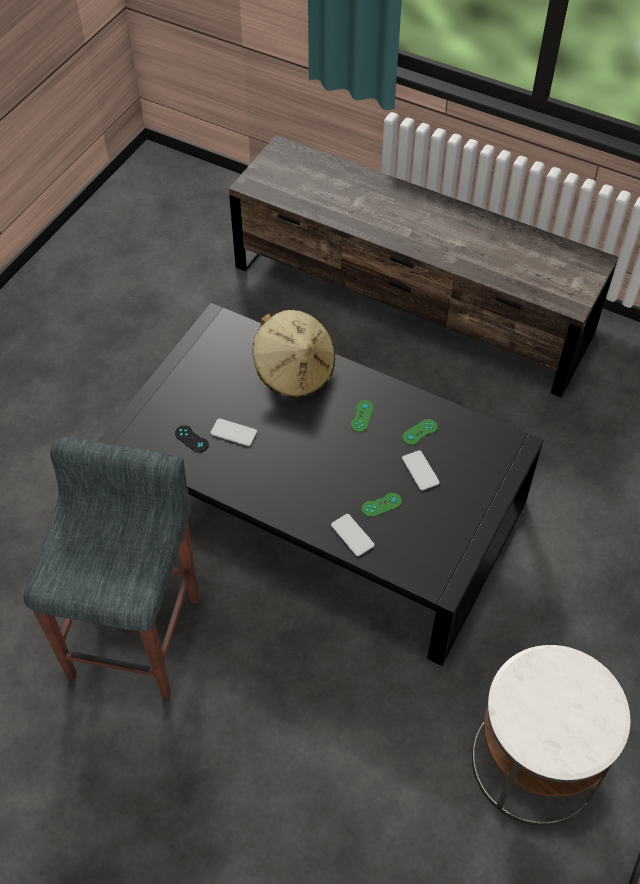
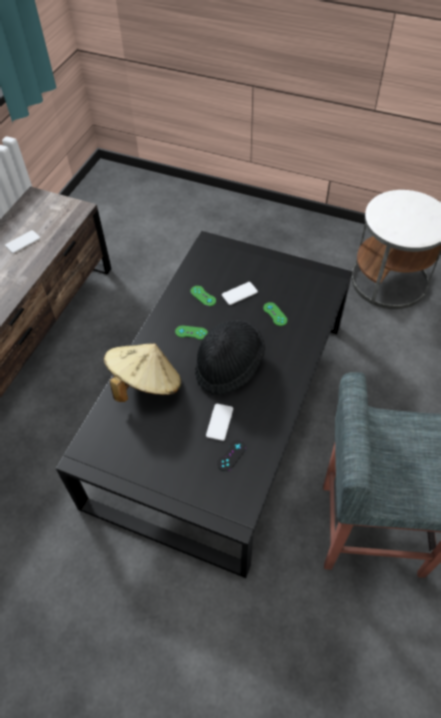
camera: 95 degrees left, 0 degrees up
phone [331,514,374,556] -> phone moved to [5,230,40,253]
none -> black hat [195,320,265,395]

